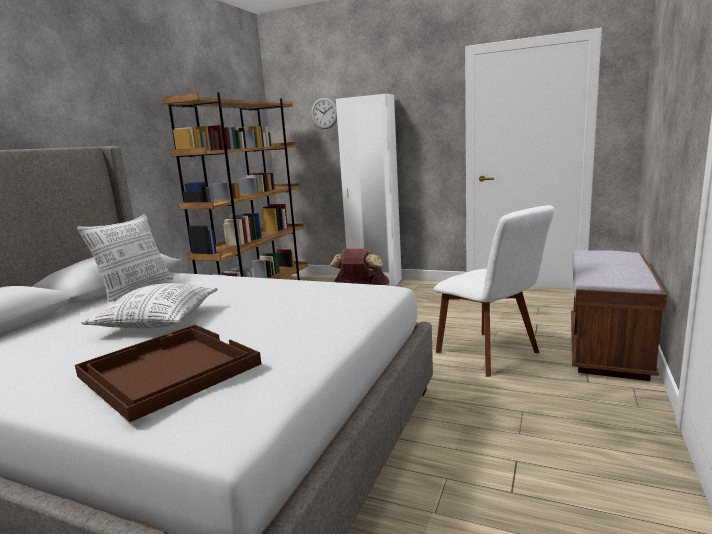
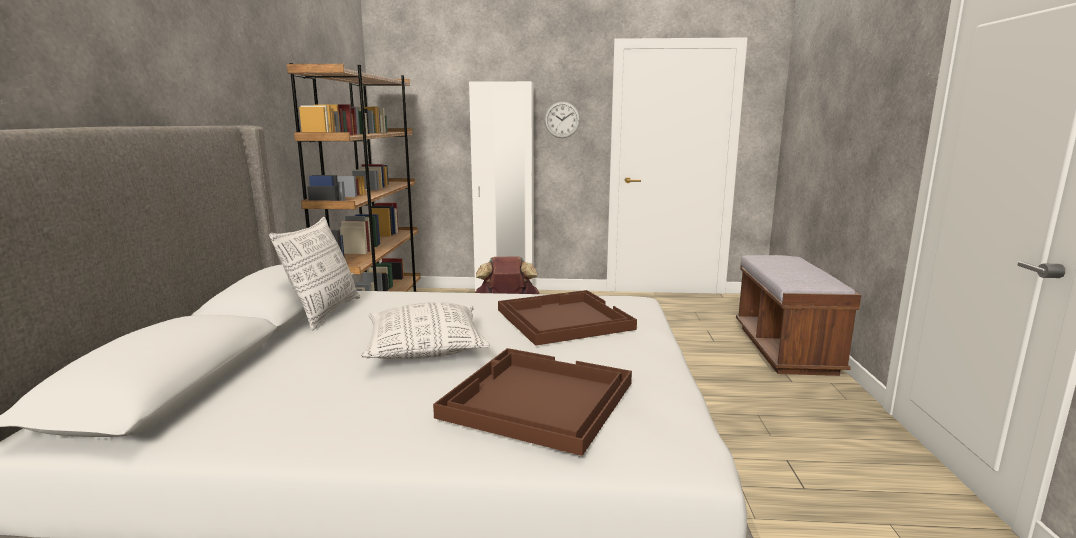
camera: 20 degrees left, 0 degrees up
wall clock [311,98,337,129] -> wall clock moved to [544,101,580,138]
white chair [433,205,555,377] -> none
none -> brown tray [498,290,637,346]

